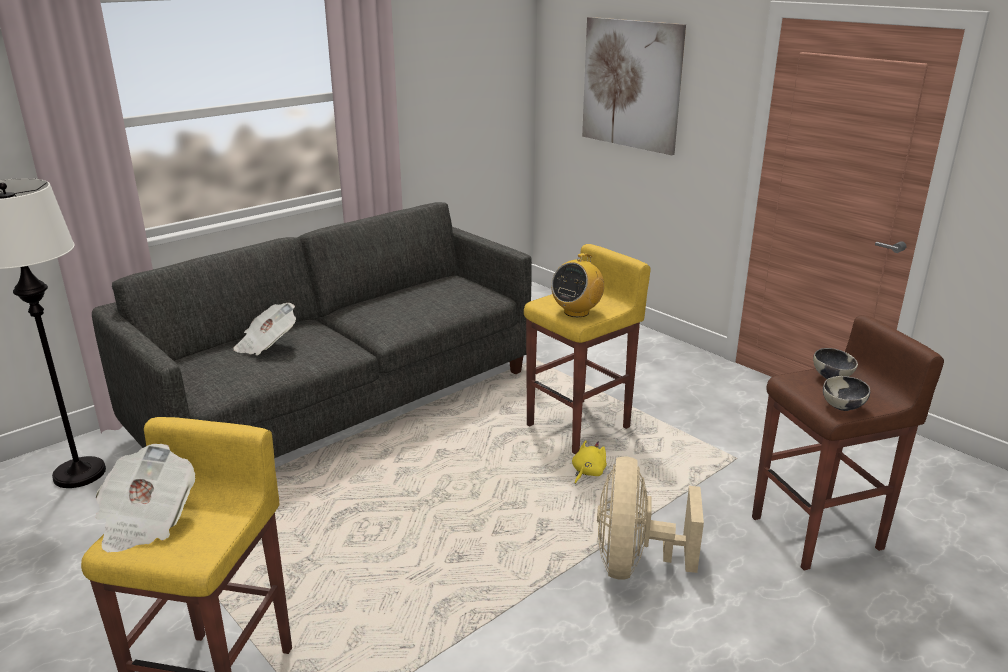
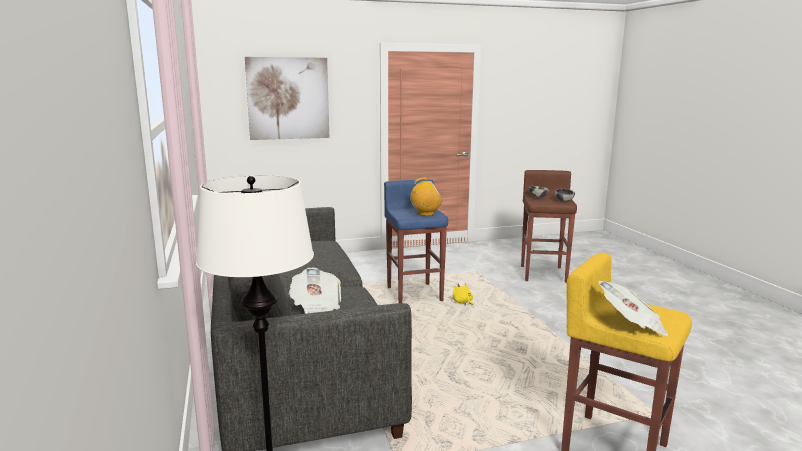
camera: 65 degrees left, 10 degrees down
yellow stool [524,244,651,454] -> blue stool [384,179,448,303]
radio [551,253,604,317] -> radio turned 75 degrees counterclockwise [410,178,442,216]
beige fan [597,456,704,580] -> none

